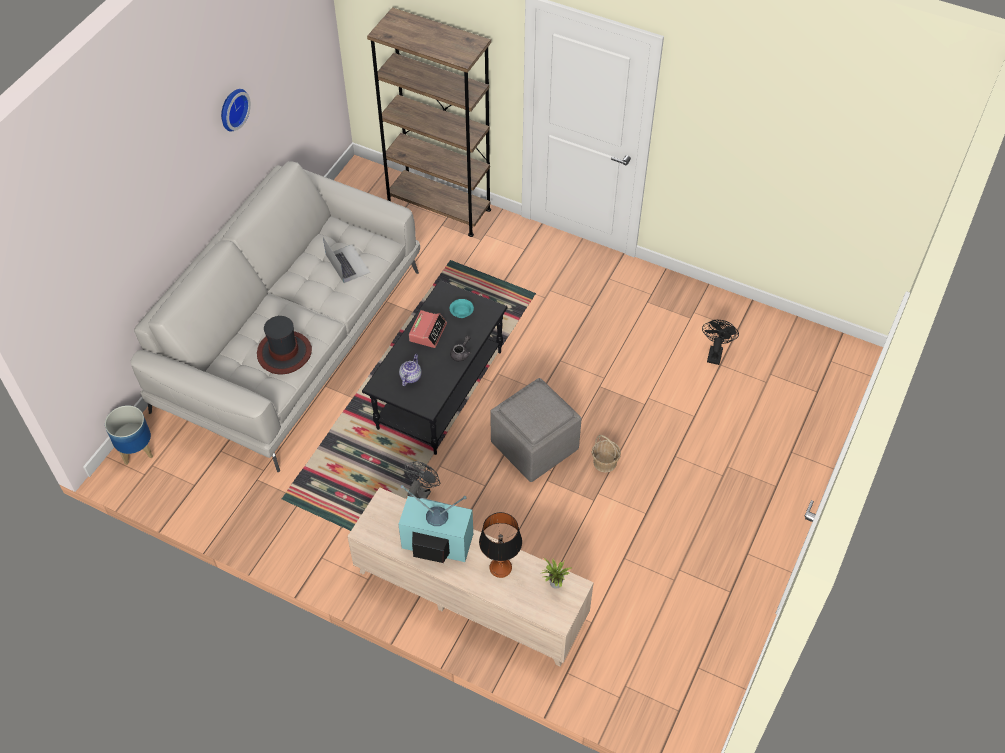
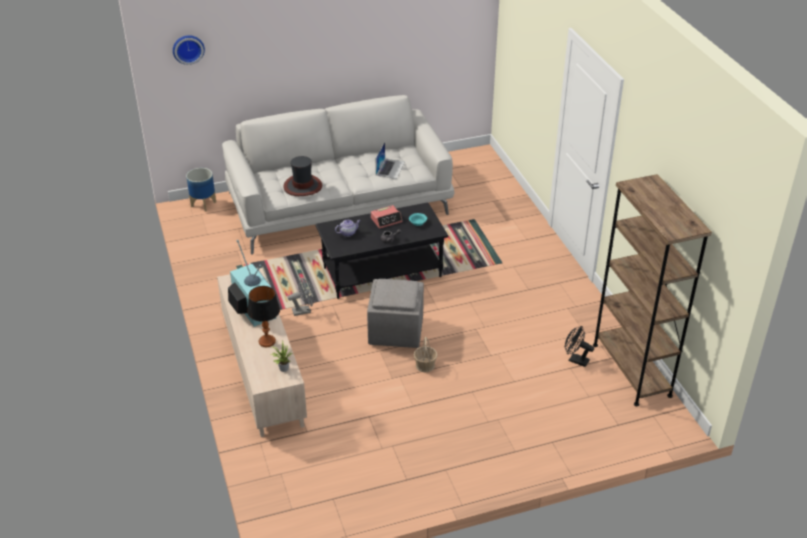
camera: 45 degrees right, 15 degrees down
wall clock [221,89,251,132] -> wall clock moved to [173,35,205,65]
brown bookcase [367,7,491,237] -> brown bookcase moved to [593,174,712,406]
black fan [702,320,739,365] -> black fan turned 120 degrees counterclockwise [565,326,594,367]

